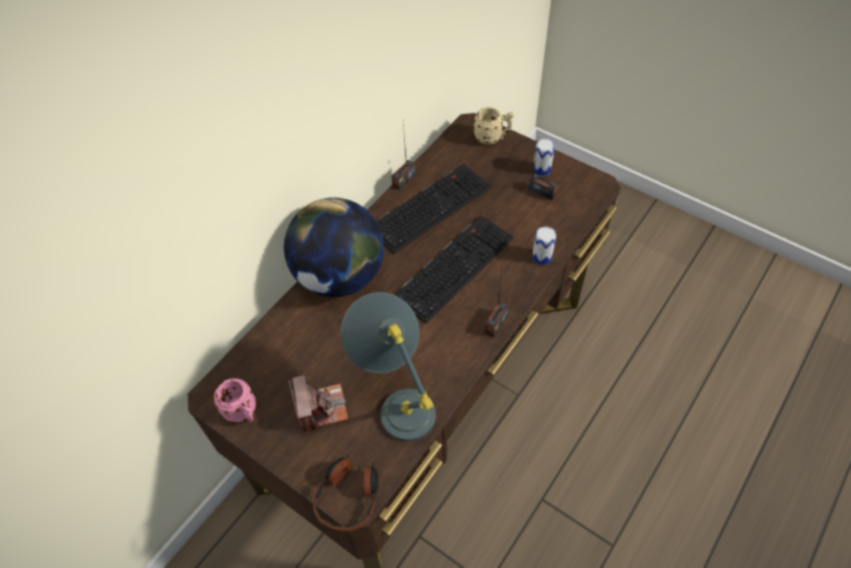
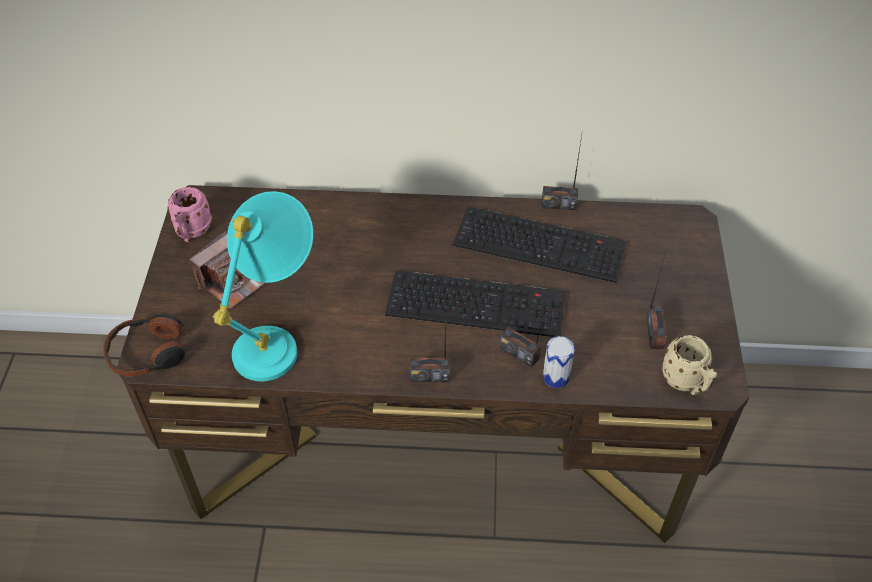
camera: 55 degrees right, 5 degrees down
globe [284,198,384,297] -> none
grey table lamp [341,292,436,442] -> turquoise table lamp [212,191,313,381]
beige mug [474,107,514,145] -> beige mug moved to [661,335,717,395]
can [533,139,555,176] -> none
none -> radio [500,292,544,367]

